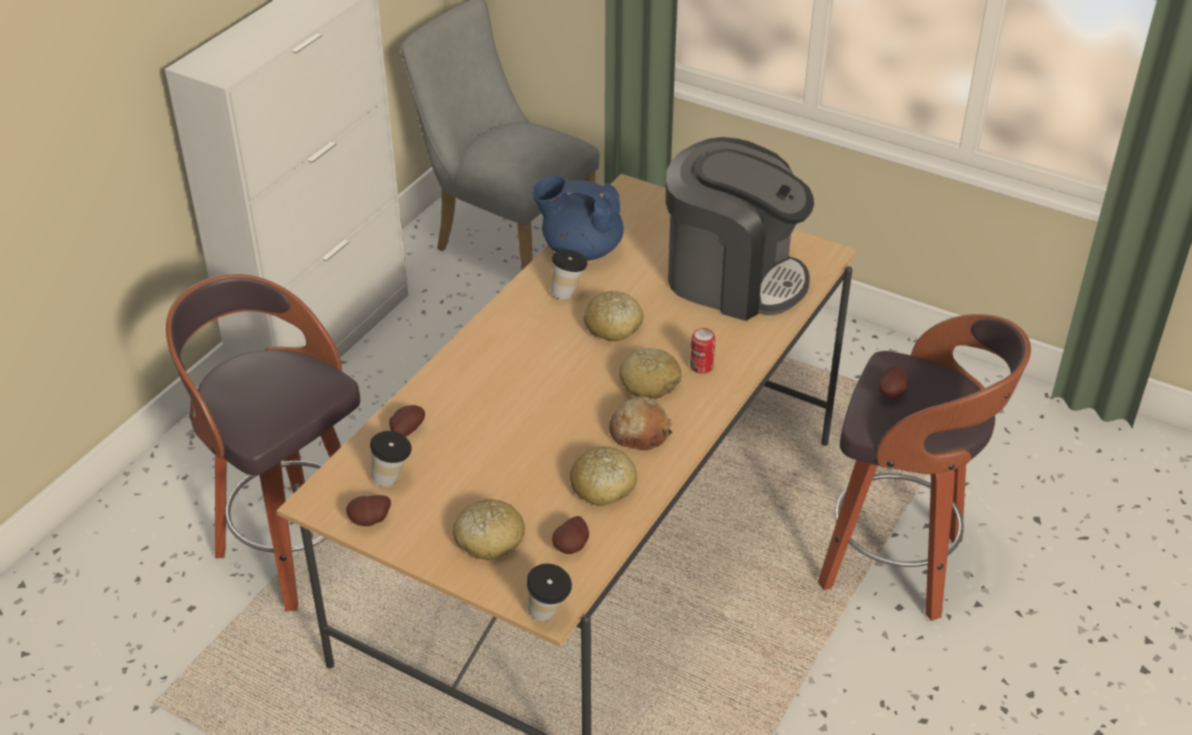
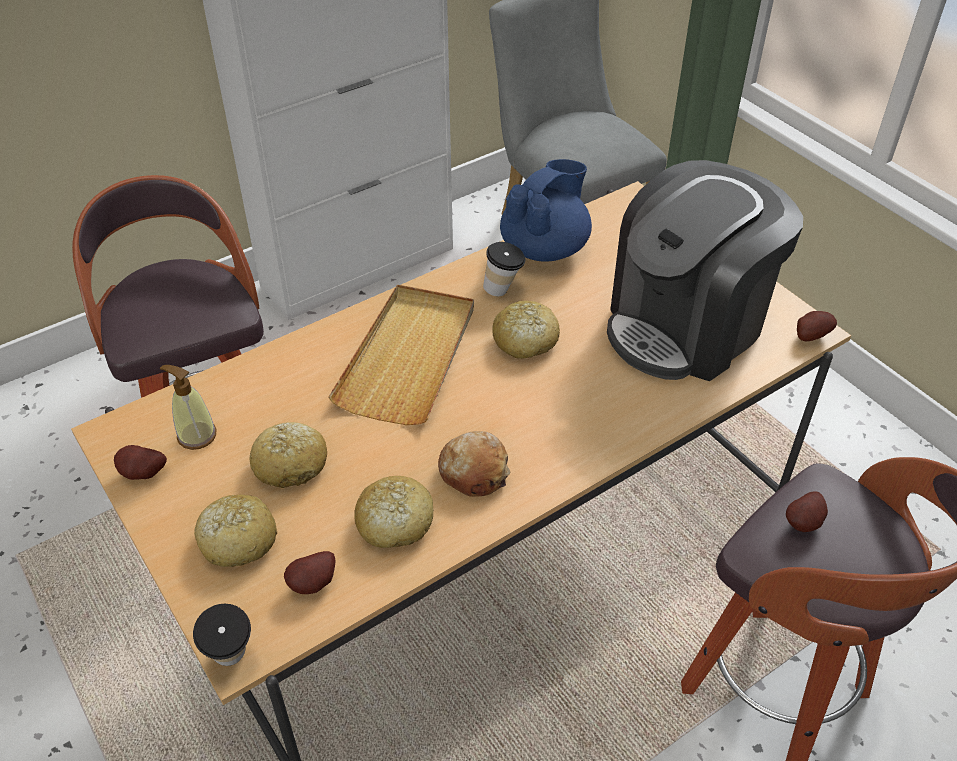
camera: 25 degrees right, 5 degrees up
cup [370,431,412,487] -> soap dispenser [160,365,217,450]
potato [389,405,425,437] -> potato moved to [797,311,837,342]
blue teapot [532,176,624,261] -> blue teapot turned 90 degrees clockwise [500,159,592,262]
bread [619,348,681,398] -> bread moved to [250,422,327,488]
coffee machine [666,137,814,321] -> coffee machine turned 90 degrees clockwise [607,160,803,381]
can [690,328,715,374] -> none
none -> beige tray [329,285,474,425]

